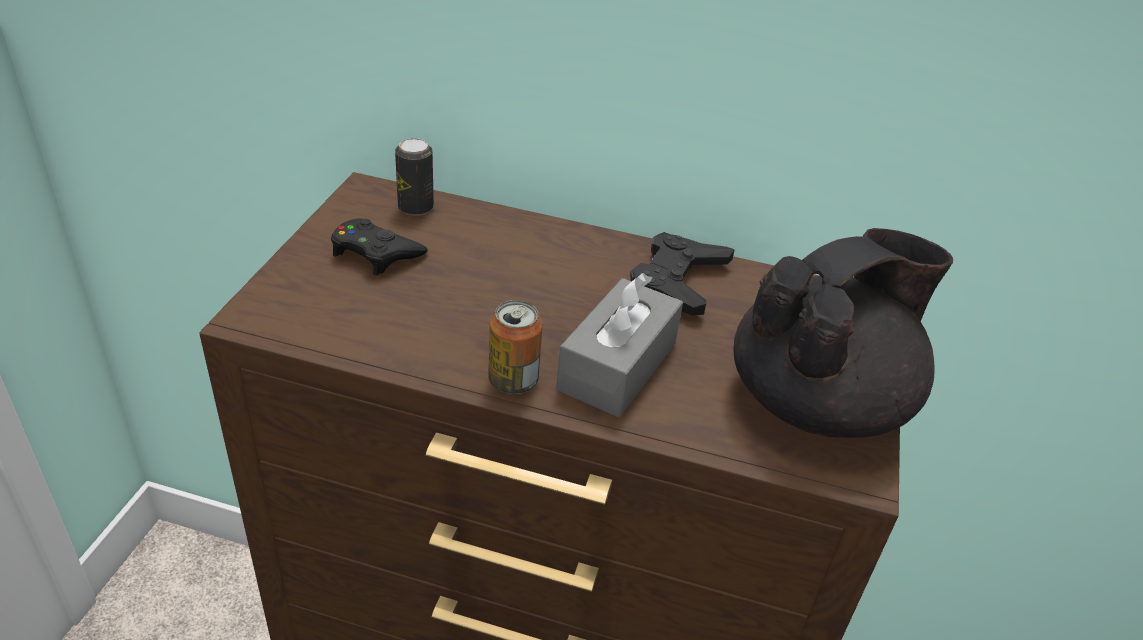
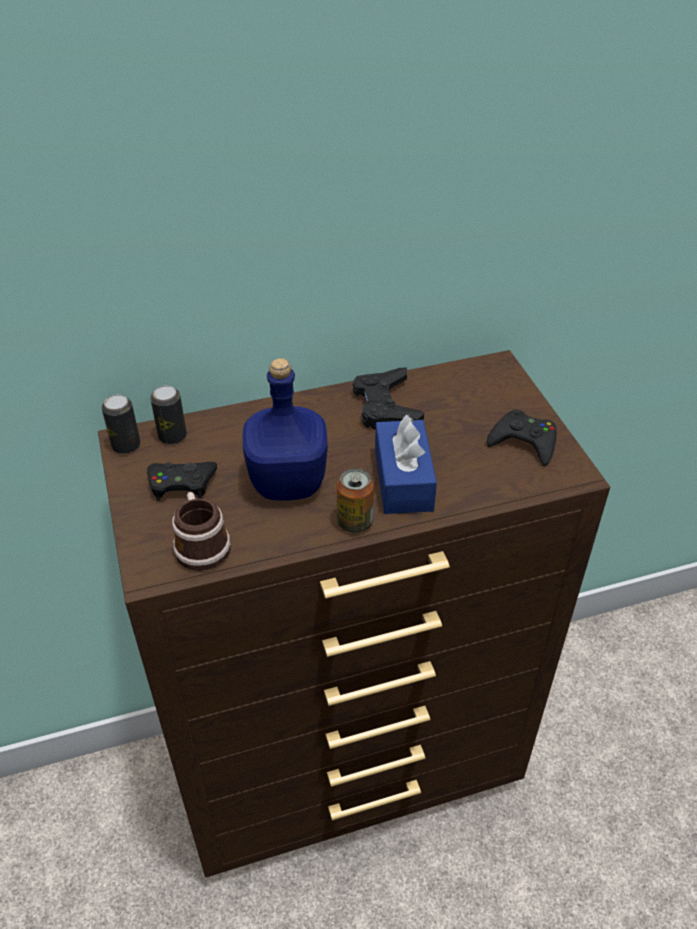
camera: 30 degrees left, 5 degrees up
grey tissue box [556,273,683,417] -> blue tissue box [375,415,437,514]
black teapot [734,228,953,438] -> black game controller [486,409,556,466]
none -> can [101,395,140,454]
none -> mug [172,492,231,571]
none -> blue bottle [243,358,328,501]

